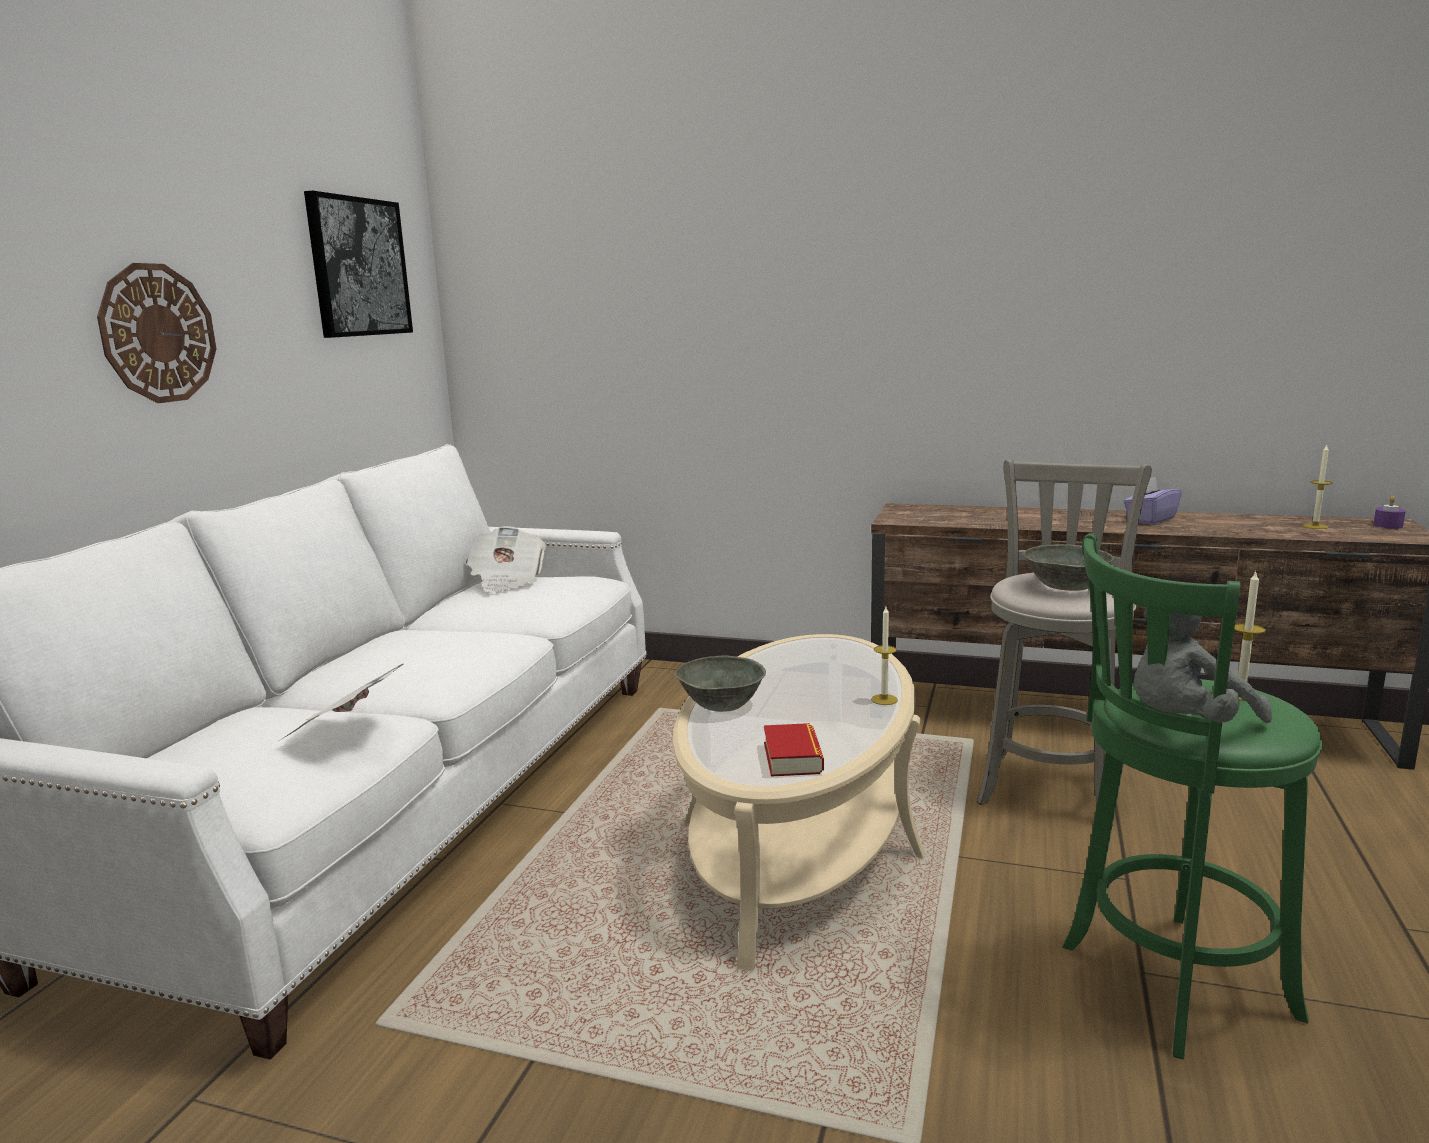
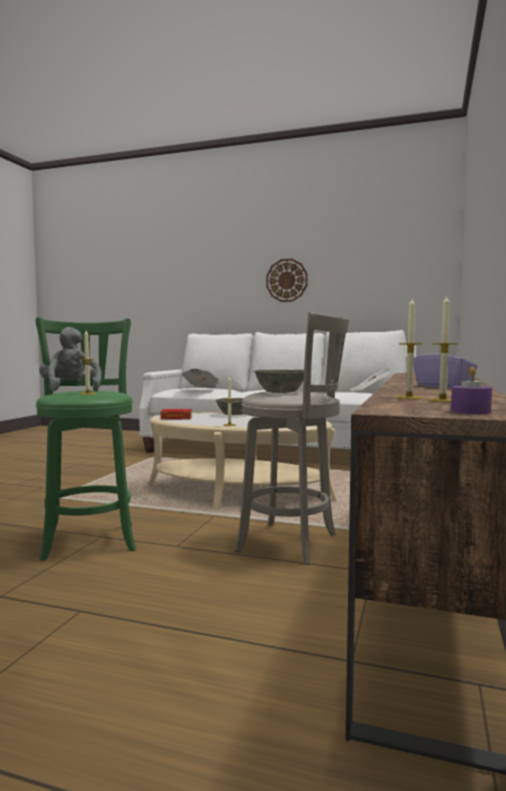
camera: 90 degrees right, 10 degrees down
picture [304,191,413,338] -> none
none -> candle [396,298,423,399]

